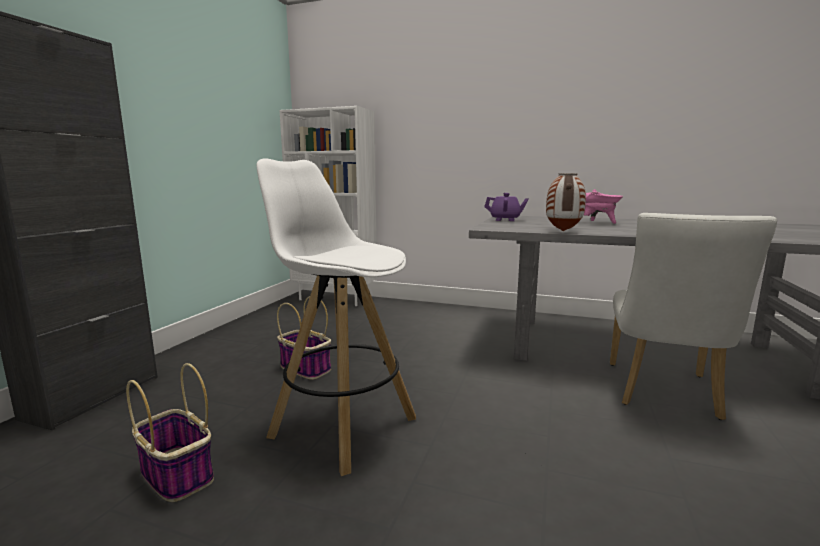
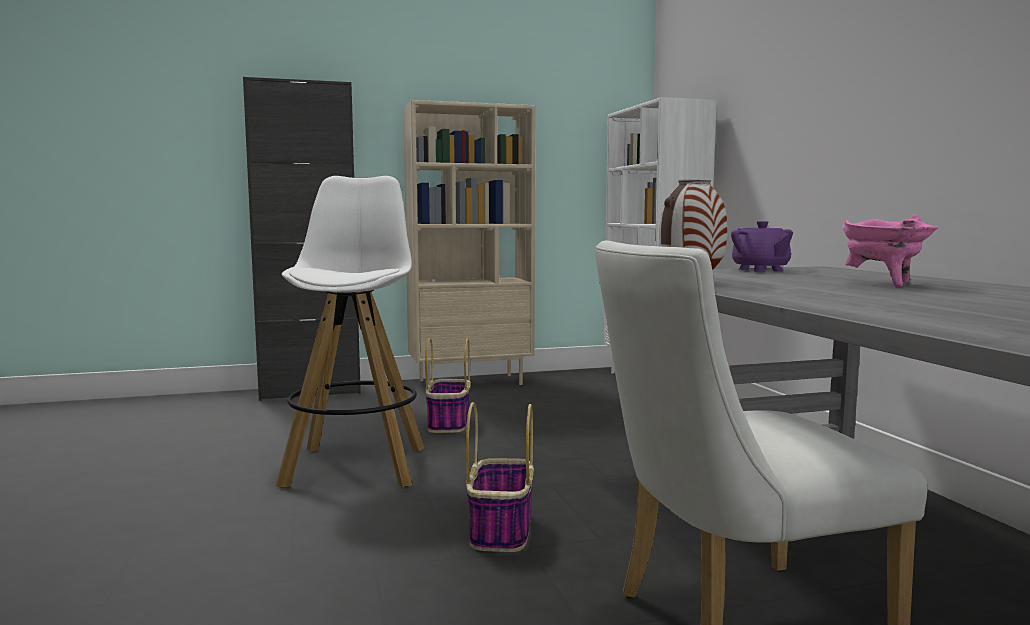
camera: 55 degrees right, 5 degrees down
basket [126,363,214,502] -> basket moved to [466,402,534,552]
none -> beige bookcase [403,100,535,385]

